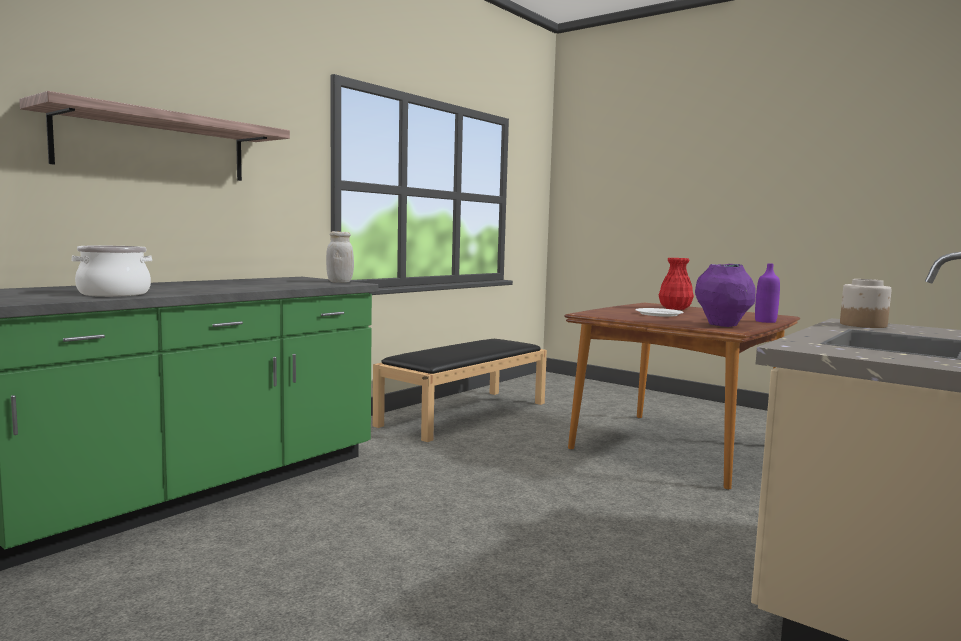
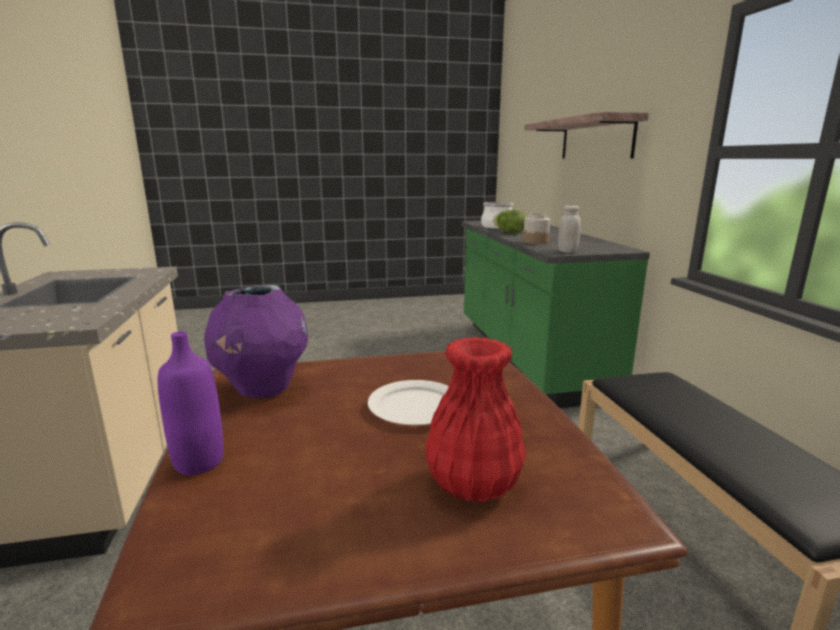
camera: 130 degrees right, 10 degrees up
jar [840,279,891,328] -> jar moved to [523,214,550,244]
none -> lettuce [493,210,526,233]

